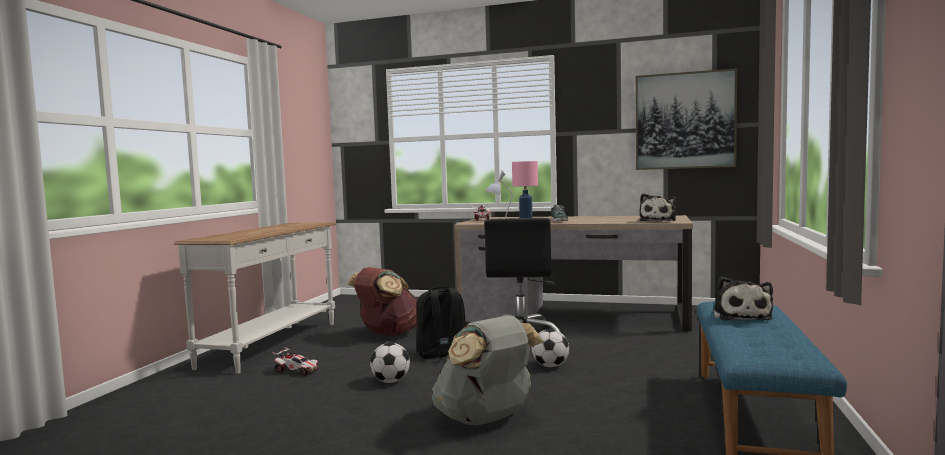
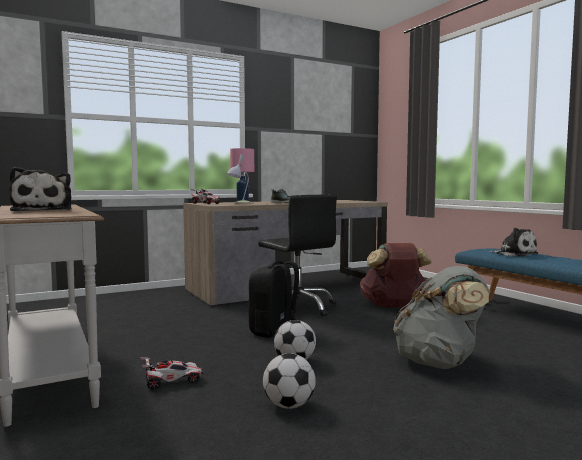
camera: 45 degrees left, 0 degrees up
brown backpack [348,267,417,336] -> brown backpack moved to [360,243,432,308]
football [532,329,569,367] -> football moved to [263,353,316,409]
picture [636,68,737,170] -> none
plush toy [639,193,676,221] -> plush toy moved to [9,167,71,211]

